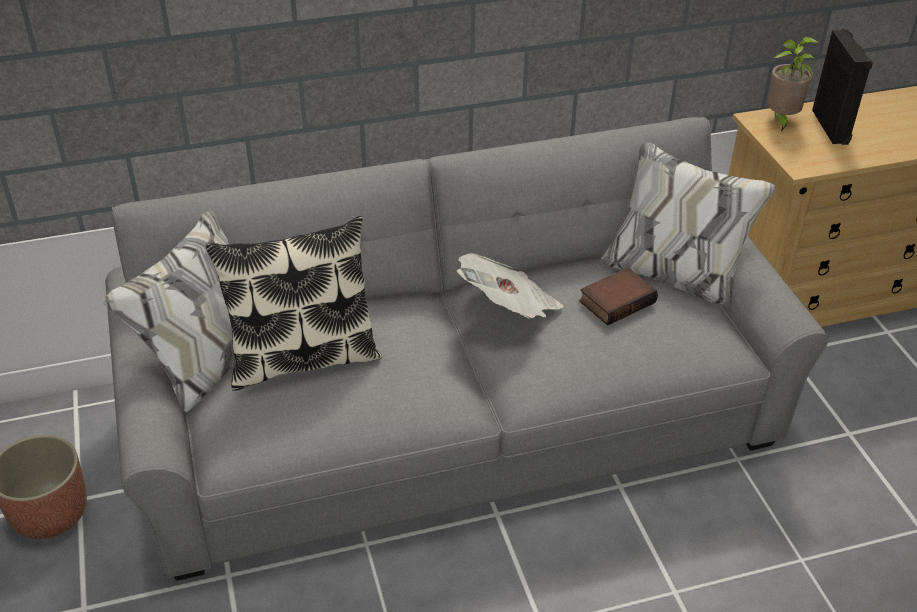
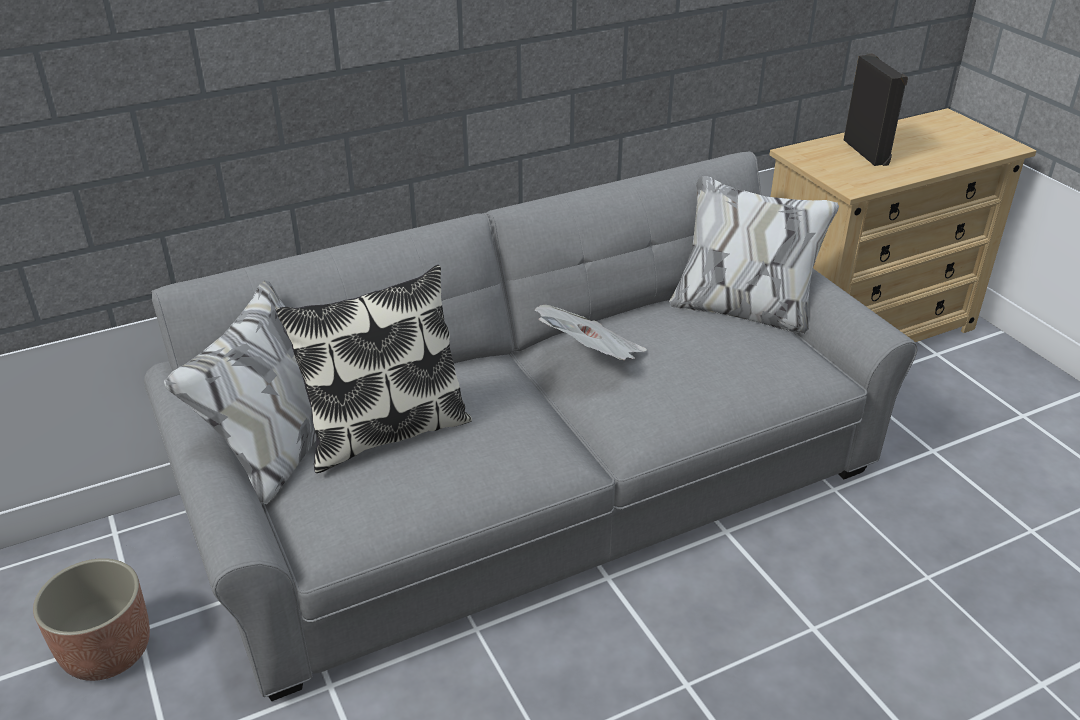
camera: 10 degrees left, 5 degrees down
book [579,268,658,325] -> none
potted plant [768,36,819,132] -> none

